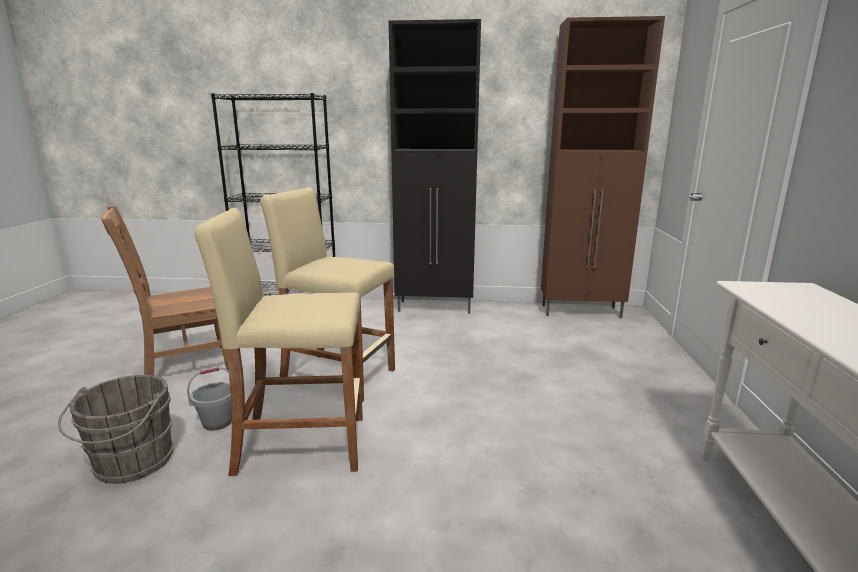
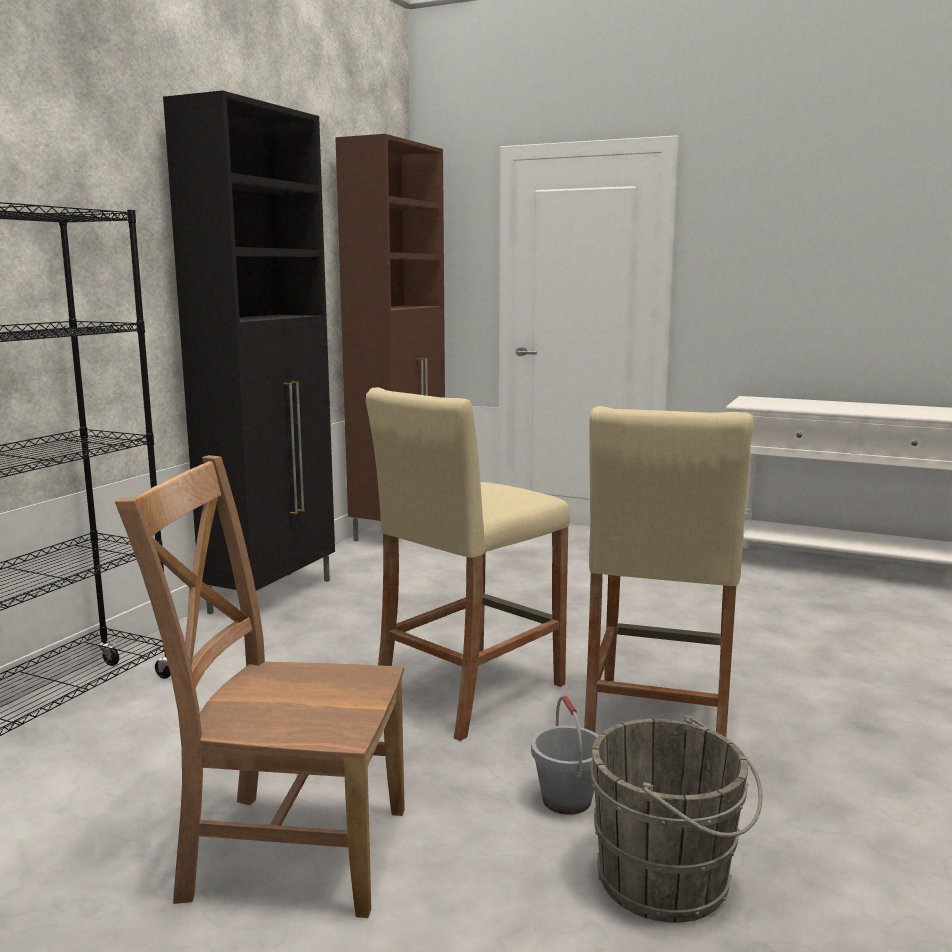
camera: 70 degrees left, 5 degrees down
brown chair [101,206,229,376] -> brown chair turned 105 degrees clockwise [115,455,405,918]

